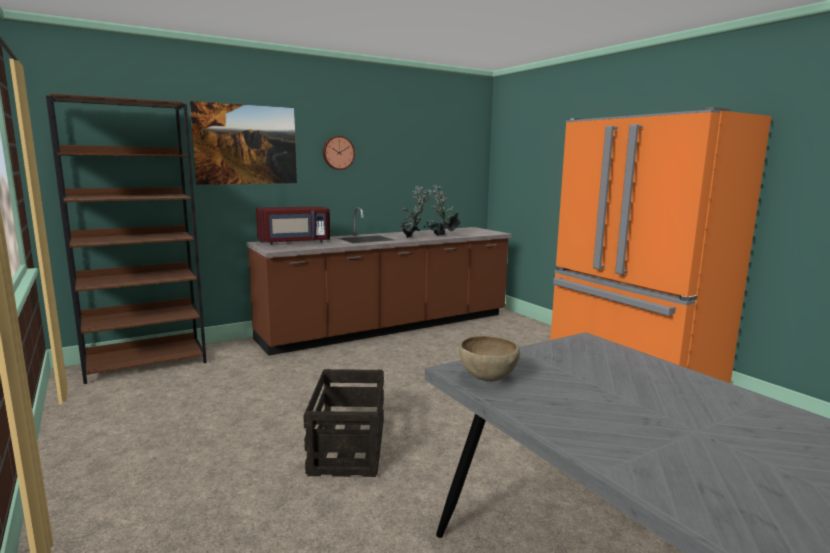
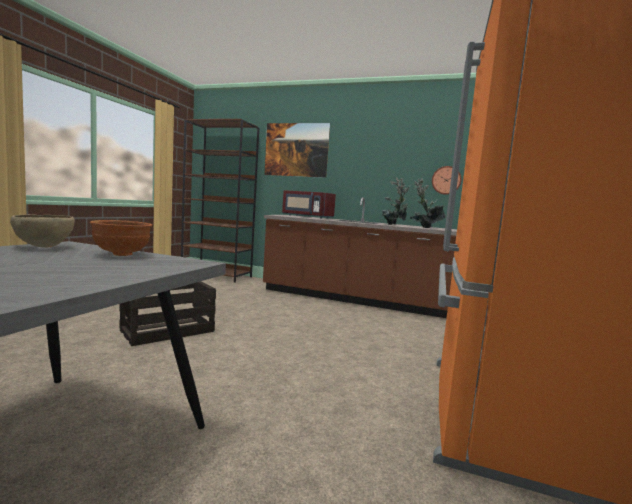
camera: 50 degrees right, 5 degrees down
wall clock [323,136,355,170] -> wall clock moved to [432,166,461,195]
none -> brown bowl [90,220,152,256]

